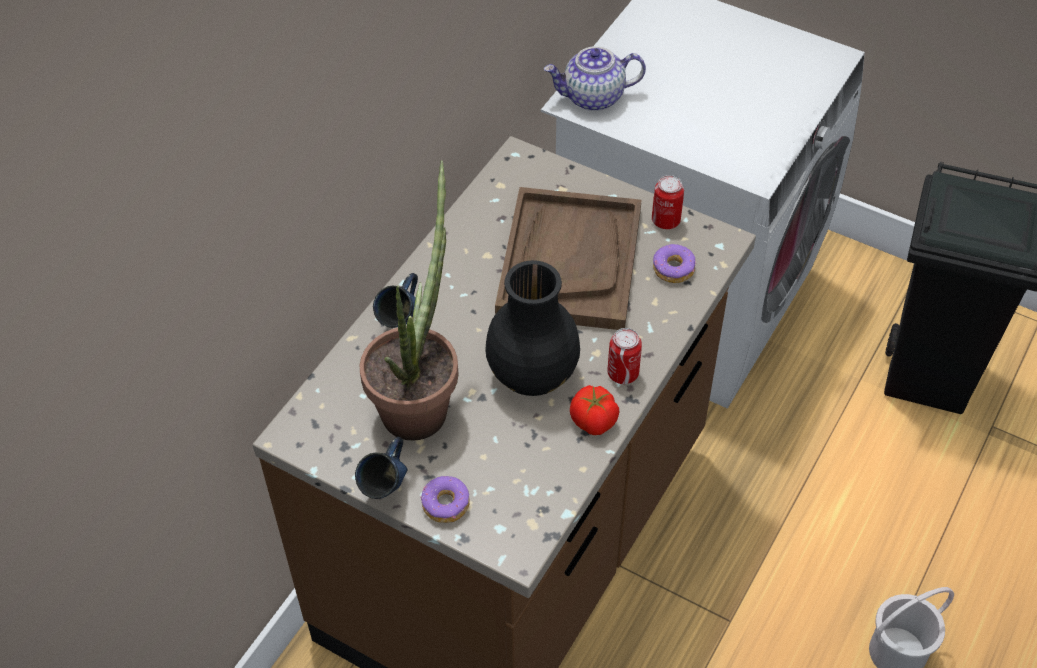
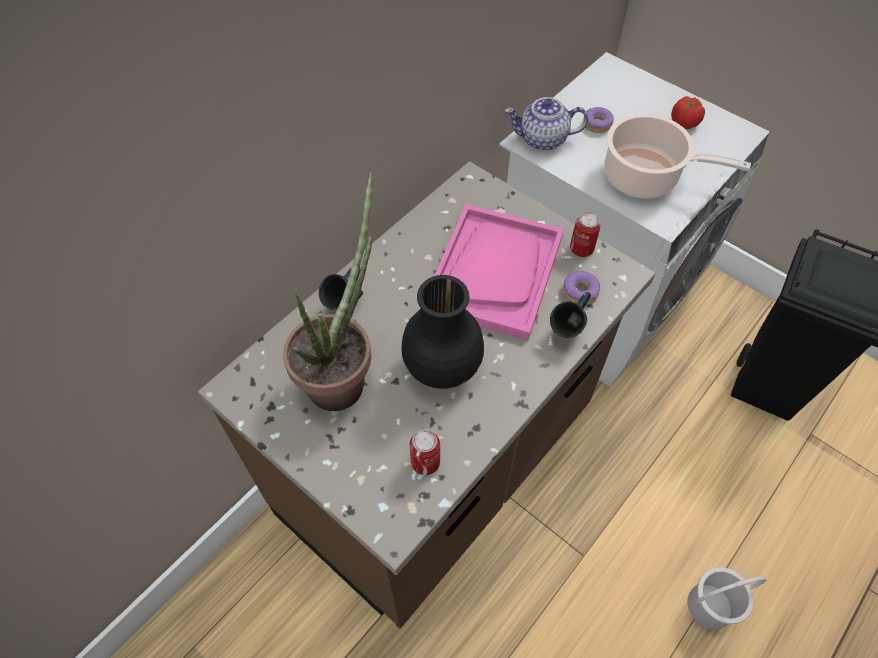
camera: 10 degrees right, 5 degrees up
blue mug [355,437,408,499] -> blue mug moved to [550,292,591,338]
donut [421,476,470,523] -> donut moved to [583,107,614,133]
brown tray [495,187,642,330] -> pink tray [434,204,564,340]
tomato [570,385,620,435] -> tomato moved to [671,96,705,129]
can [607,328,642,384] -> can moved to [410,429,440,475]
none -> cooking pot [604,114,751,199]

